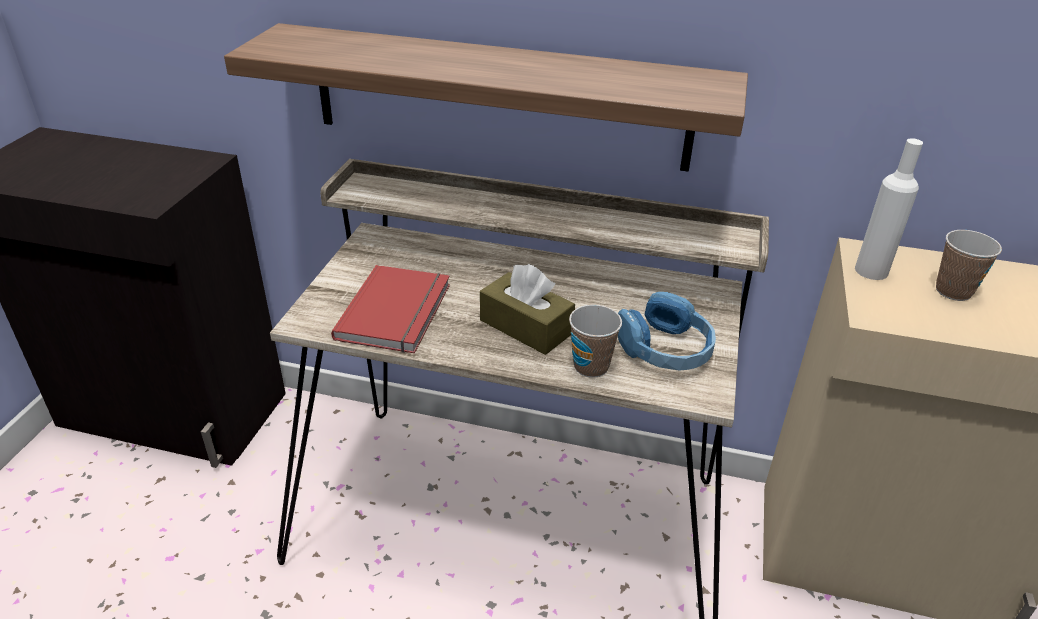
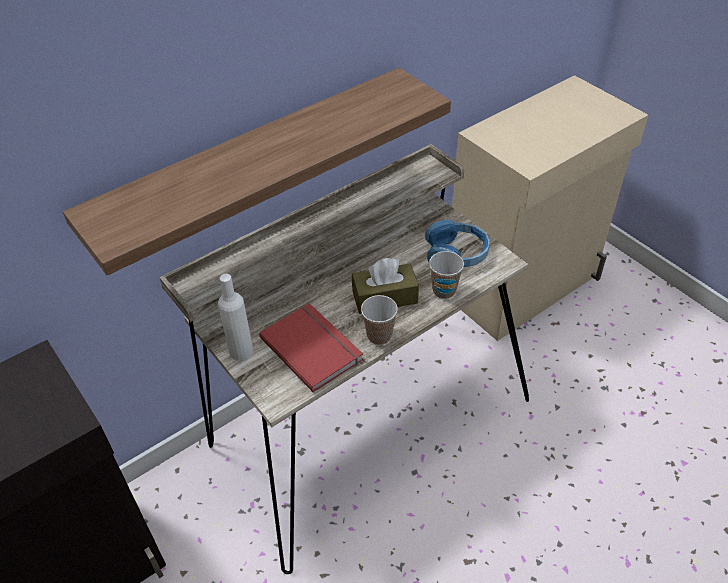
camera: 50 degrees left, 10 degrees up
white bottle [855,138,923,280] -> white bottle moved to [218,274,253,361]
cup [936,230,1002,301] -> cup moved to [361,295,398,345]

